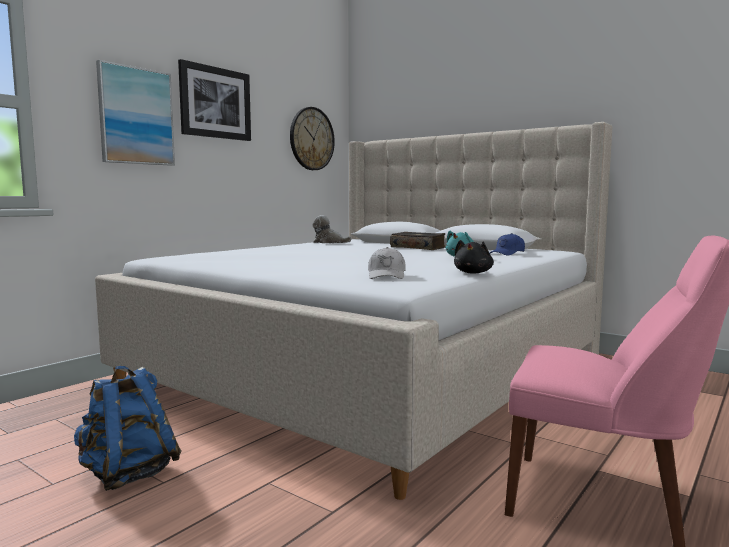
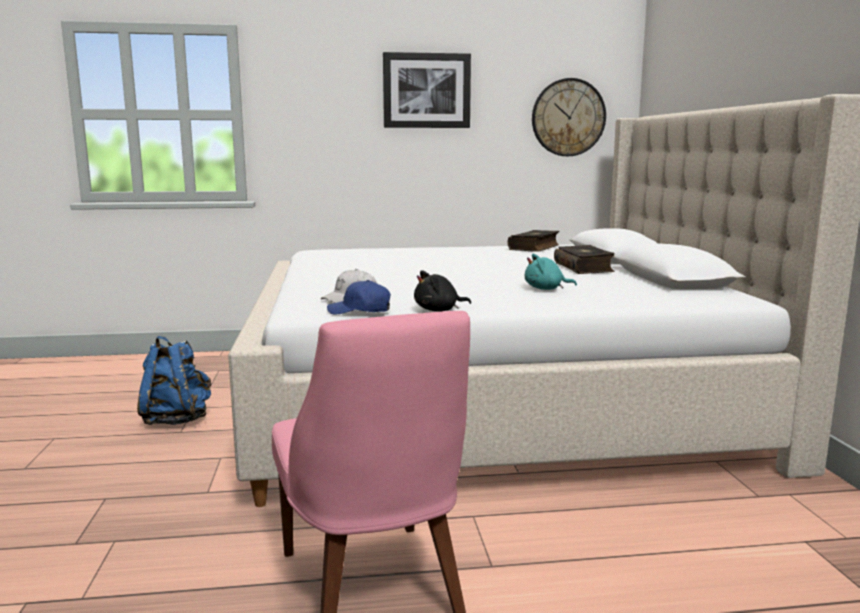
camera: 45 degrees right, 5 degrees up
picture [96,60,175,166] -> none
plush toy [312,215,352,243] -> book [508,230,559,252]
blue cap [490,233,525,255] -> blue cap moved to [327,280,391,315]

